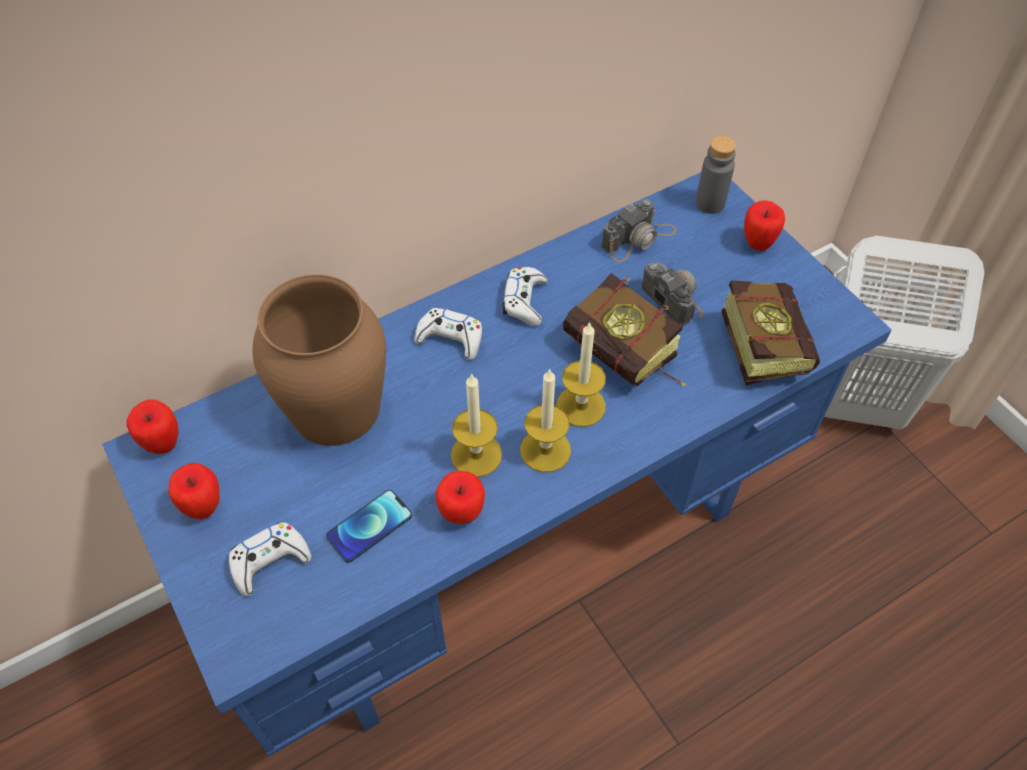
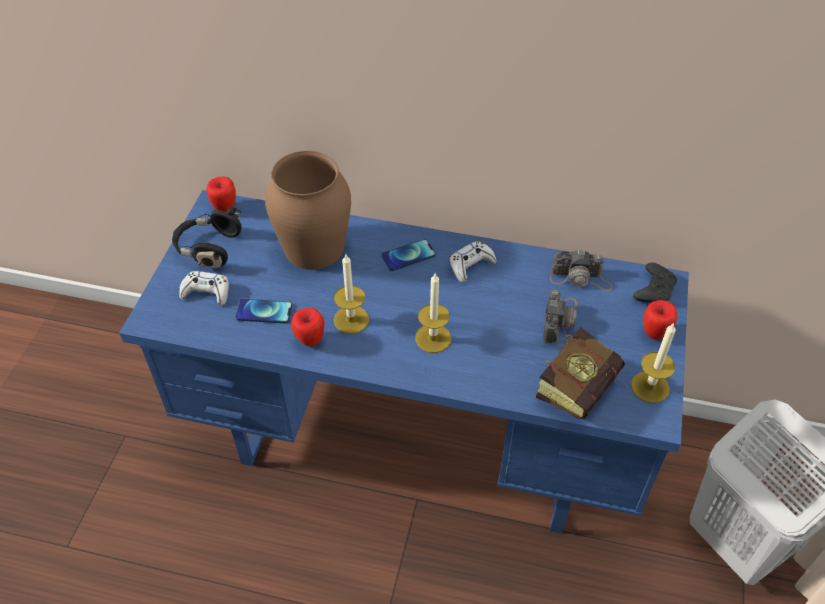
camera: 45 degrees right, 5 degrees down
apple [168,463,219,519] -> black headphones [172,207,242,268]
white game controller [414,308,482,360] -> phone [382,239,436,271]
candle [520,368,571,472] -> candle moved to [631,322,676,403]
book [563,273,685,387] -> none
grey bottle [695,136,736,214] -> black game controller [633,262,677,302]

